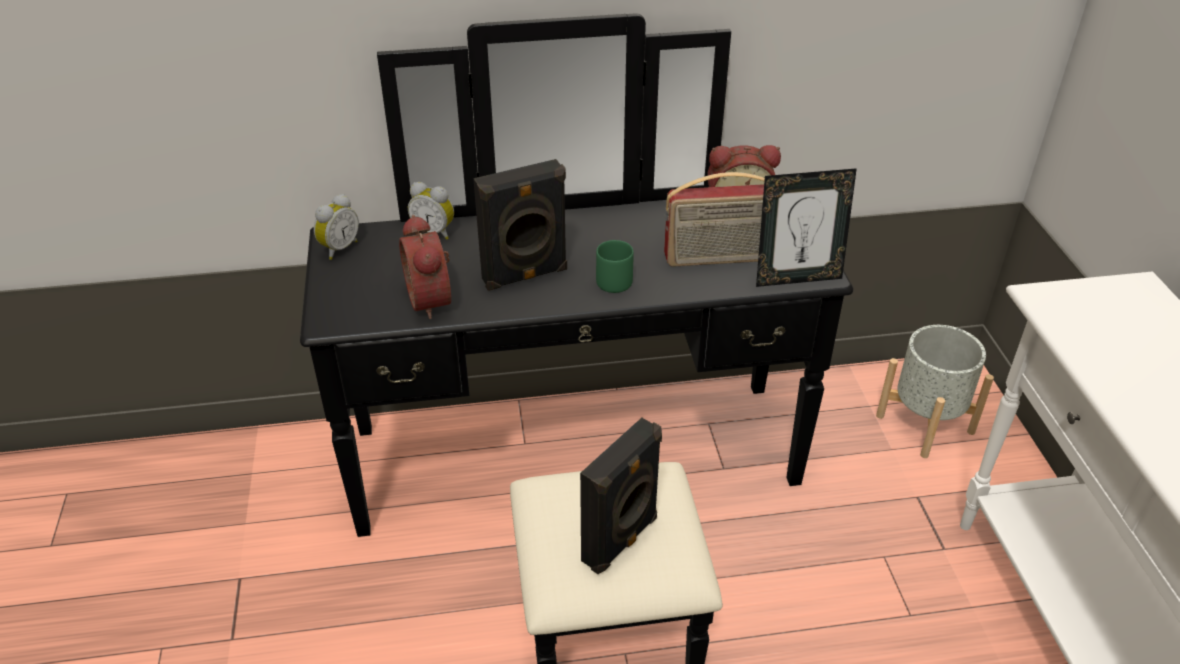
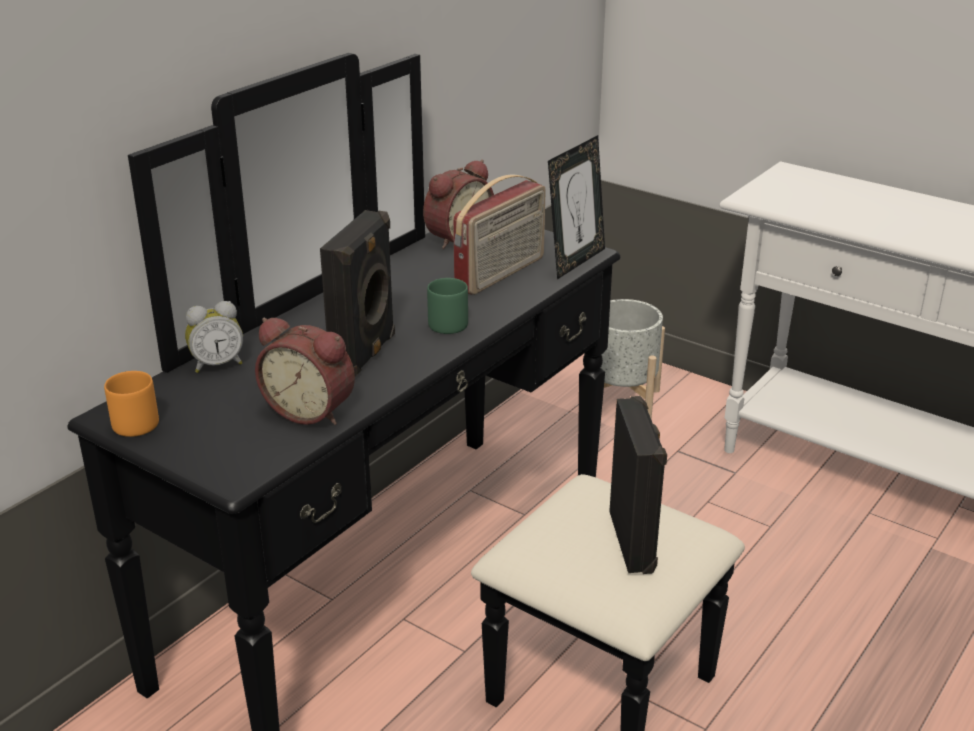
camera: 45 degrees left, 10 degrees down
alarm clock [314,194,359,260] -> orange mug [104,371,159,437]

